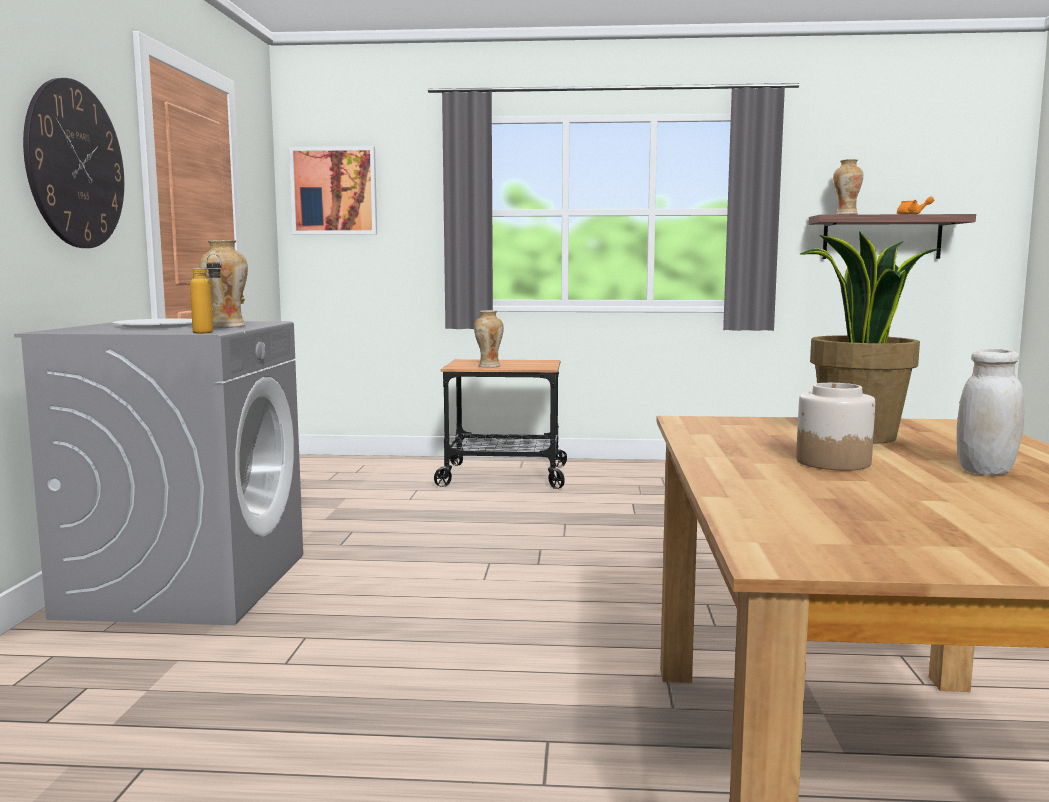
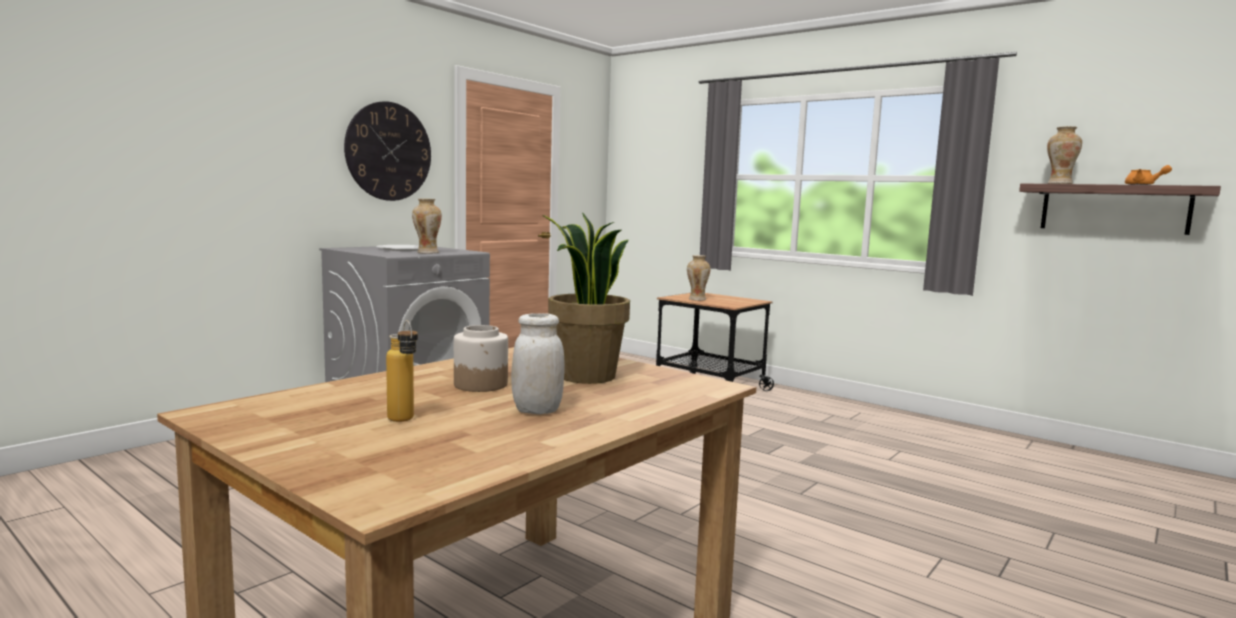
camera: 35 degrees right, 0 degrees up
bottle [190,253,222,333] -> bottle moved to [386,320,418,422]
picture [289,146,377,235] -> none

